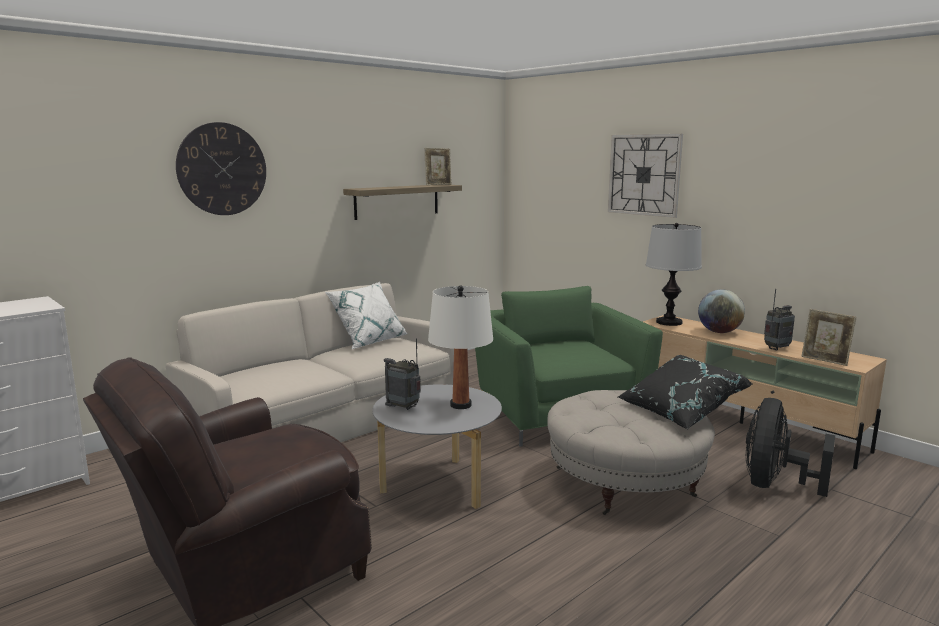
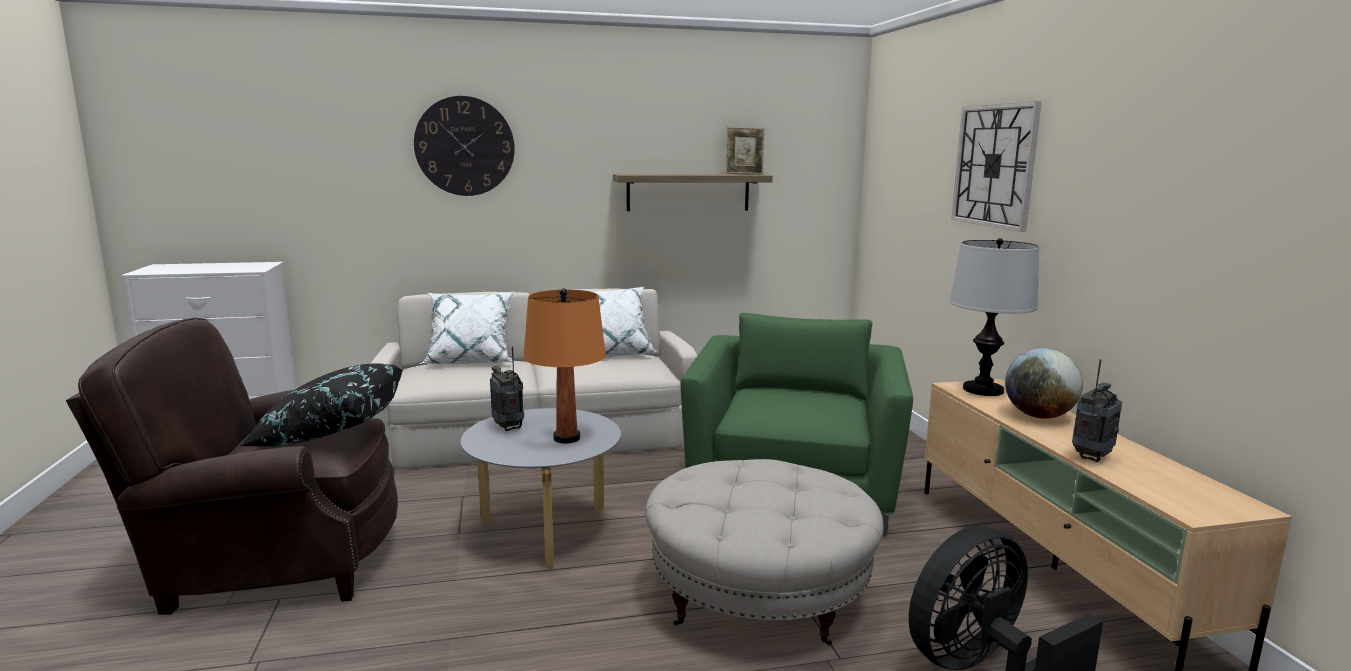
camera: 30 degrees right, 0 degrees up
white table lamp [428,285,493,409] -> orange table lamp [523,288,606,443]
black pillow [618,355,752,429] -> black pillow moved to [240,364,403,447]
radio [764,289,795,351] -> radio turned 45 degrees counterclockwise [1072,359,1122,462]
picture frame [801,309,857,366] -> none
none -> white pillow [420,292,515,364]

